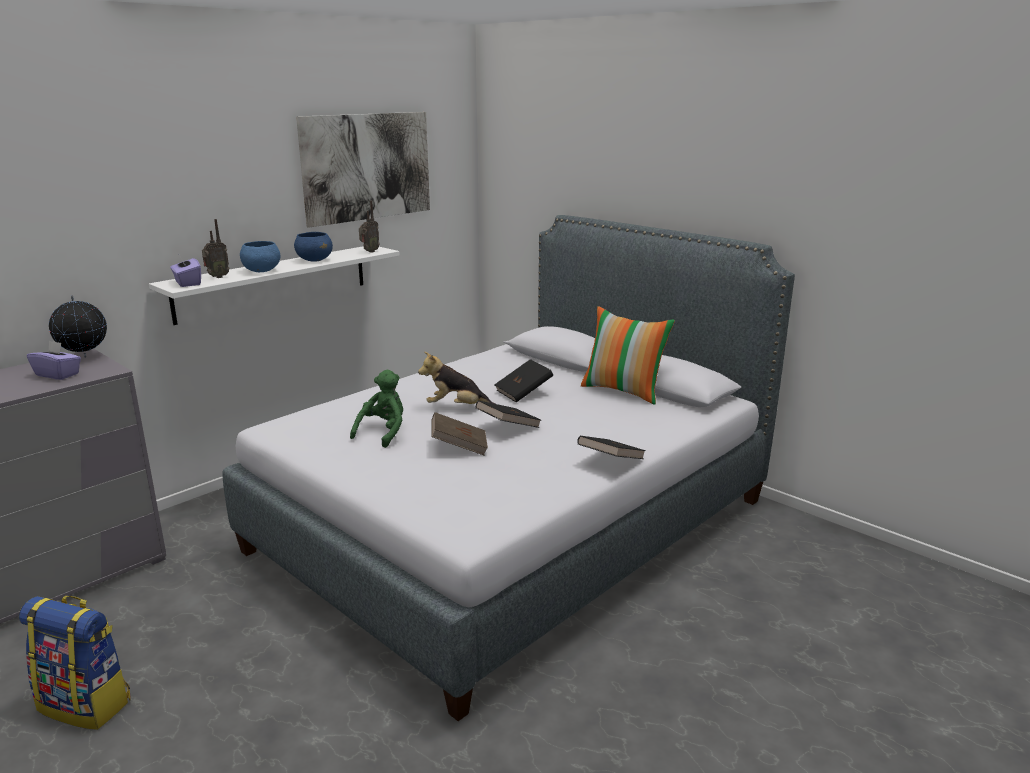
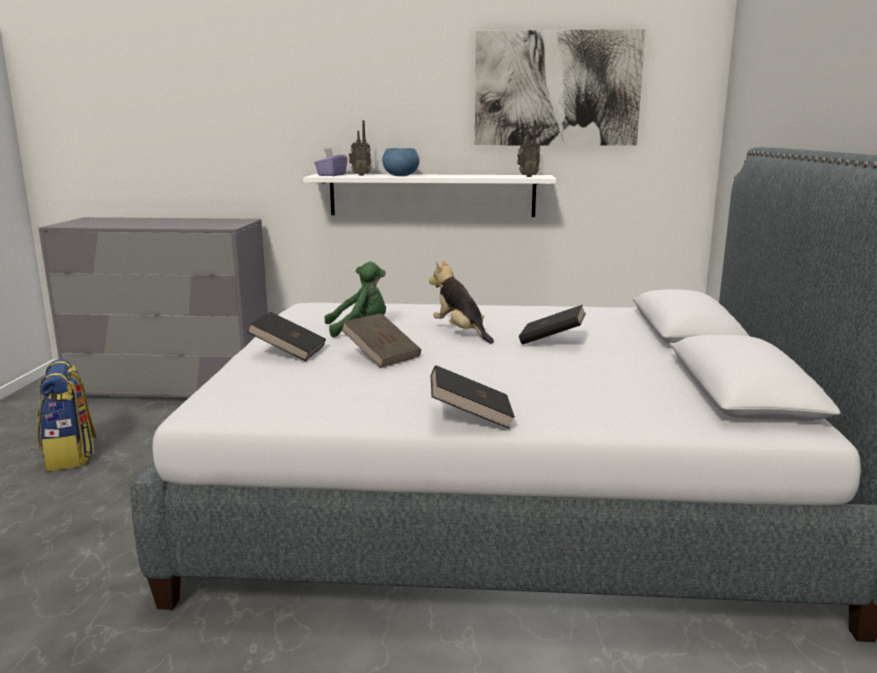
camera: 50 degrees right, 5 degrees down
purple tissue box [27,340,81,380] -> none
globe [49,295,107,357] -> none
blue bowl [294,232,333,261] -> none
black book [476,400,541,428] -> black book moved to [247,312,326,361]
pillow [581,306,675,404] -> none

